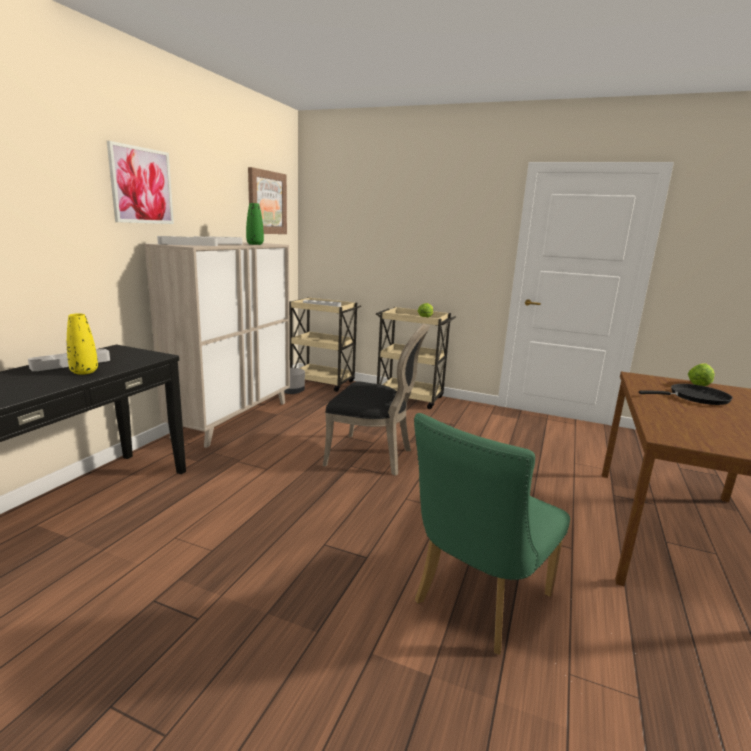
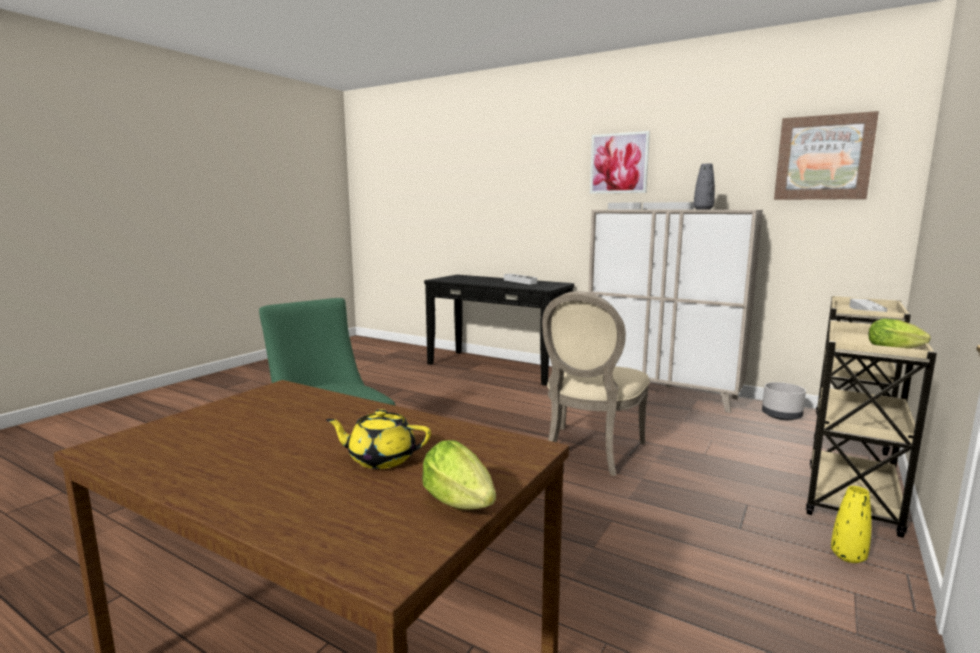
camera: 100 degrees right, 5 degrees down
yellow vase [67,313,98,375] -> yellow vase moved to [831,486,871,563]
green vase [246,203,264,245] -> grey vase [694,164,715,210]
black chair [323,323,430,476] -> beige chair [542,291,650,476]
black frying pan [639,384,733,405] -> yellow teapot [326,409,431,469]

